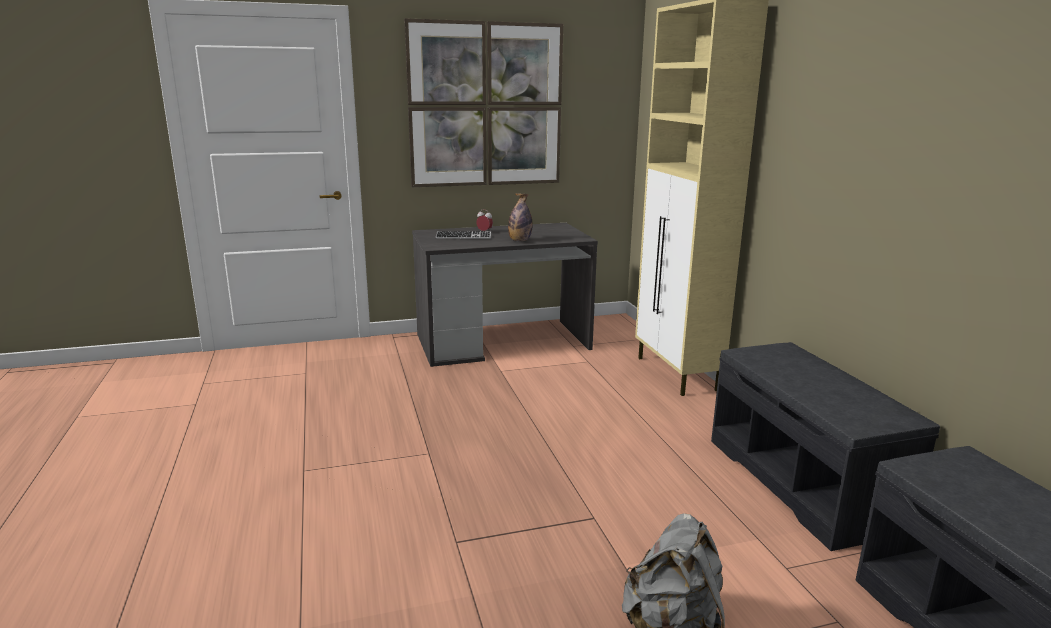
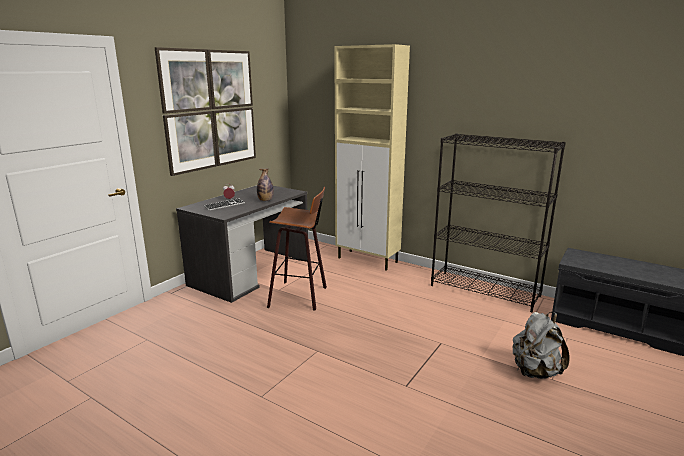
camera: 40 degrees left, 0 degrees up
grey bench [711,342,940,551] -> black bookcase [431,133,566,312]
none -> stool [267,187,327,310]

